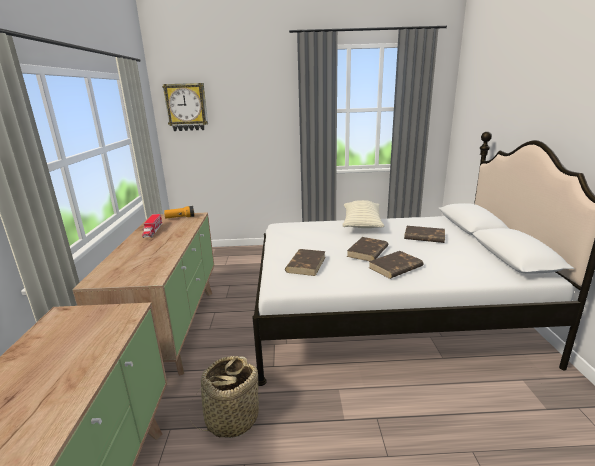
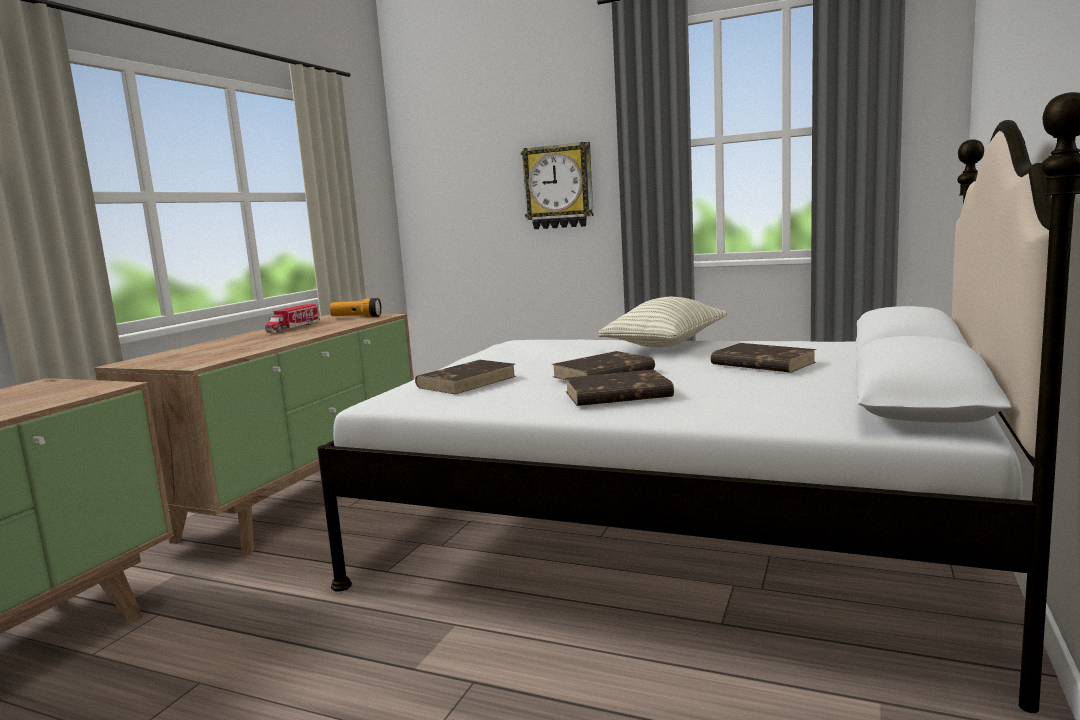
camera: 25 degrees right, 10 degrees down
wall clock [162,83,208,131] -> wall clock moved to [521,142,594,229]
basket [190,356,262,438] -> none

